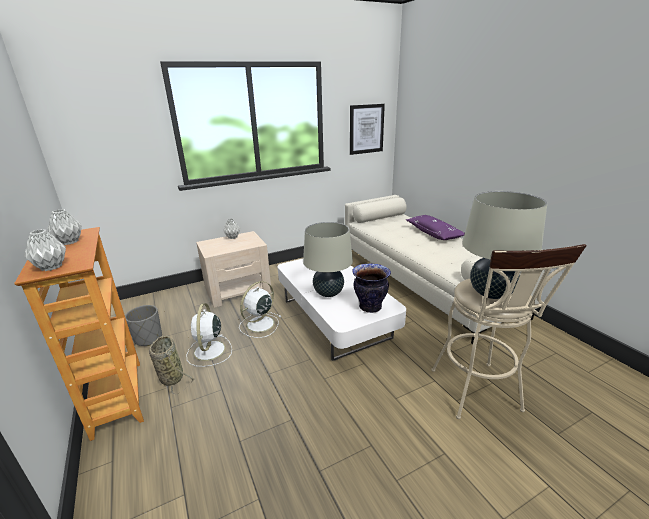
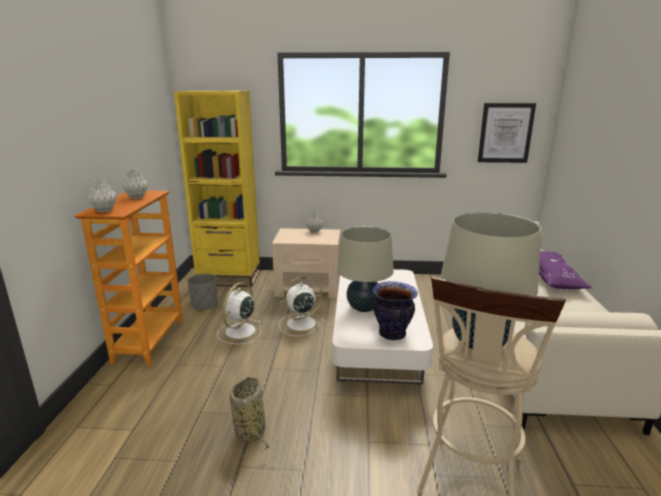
camera: 30 degrees right, 5 degrees down
basket [149,336,195,394] -> basket moved to [230,376,271,459]
none -> yellow bookcase [174,91,260,287]

